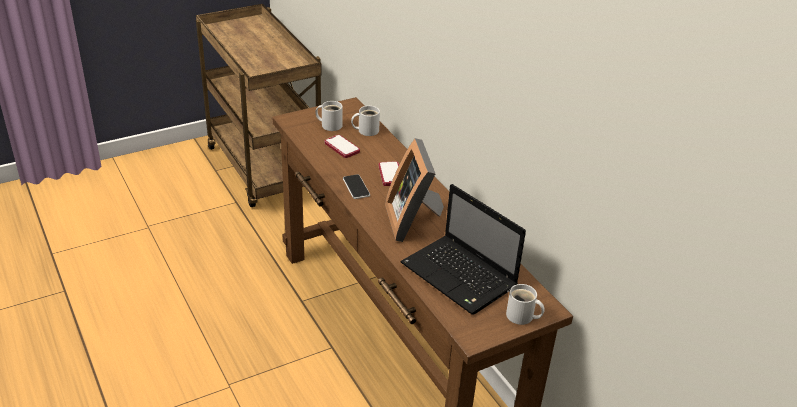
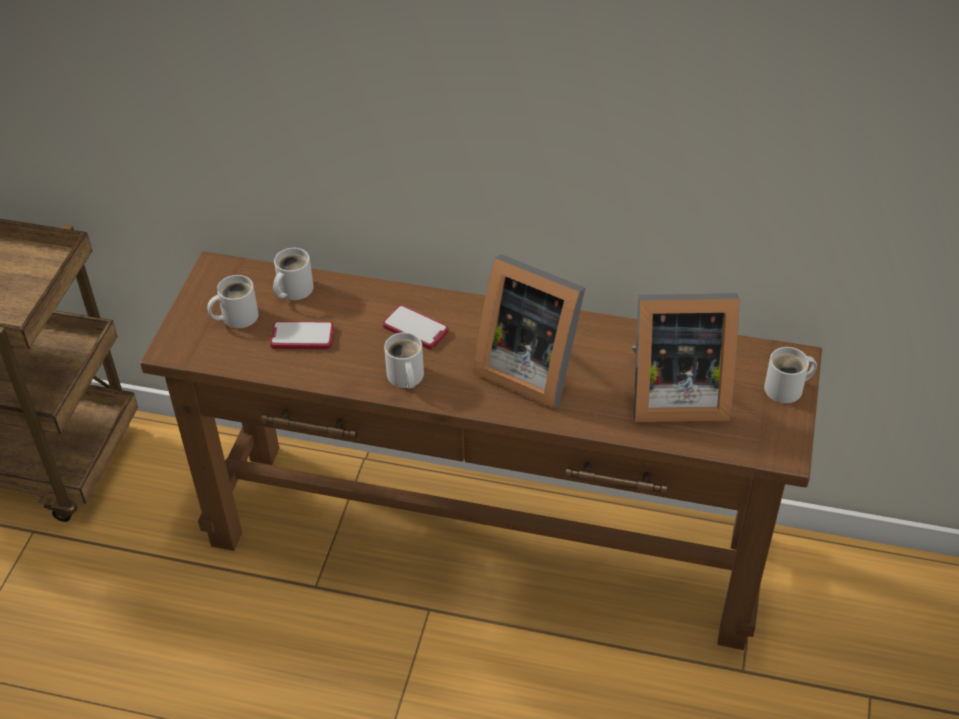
camera: 45 degrees left, 10 degrees up
phone [343,174,370,199] -> white mug [384,332,424,389]
laptop [400,184,526,315] -> picture frame [632,293,740,422]

